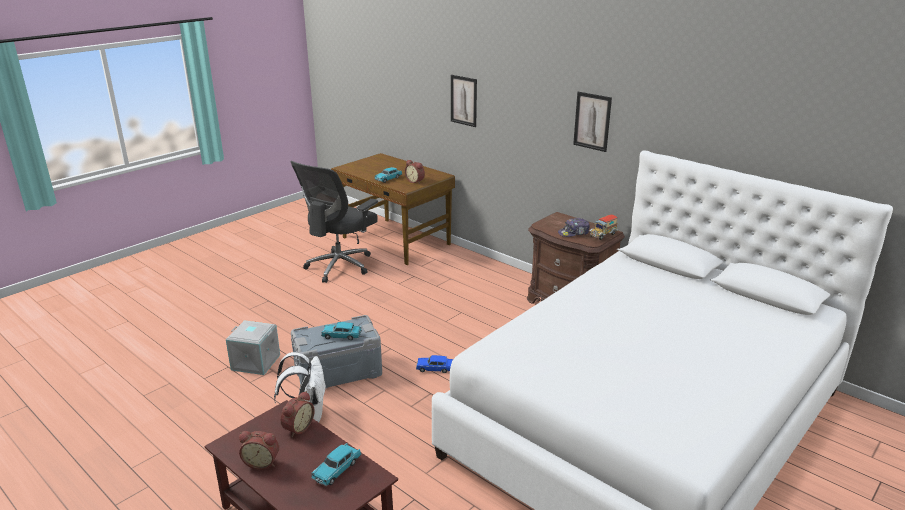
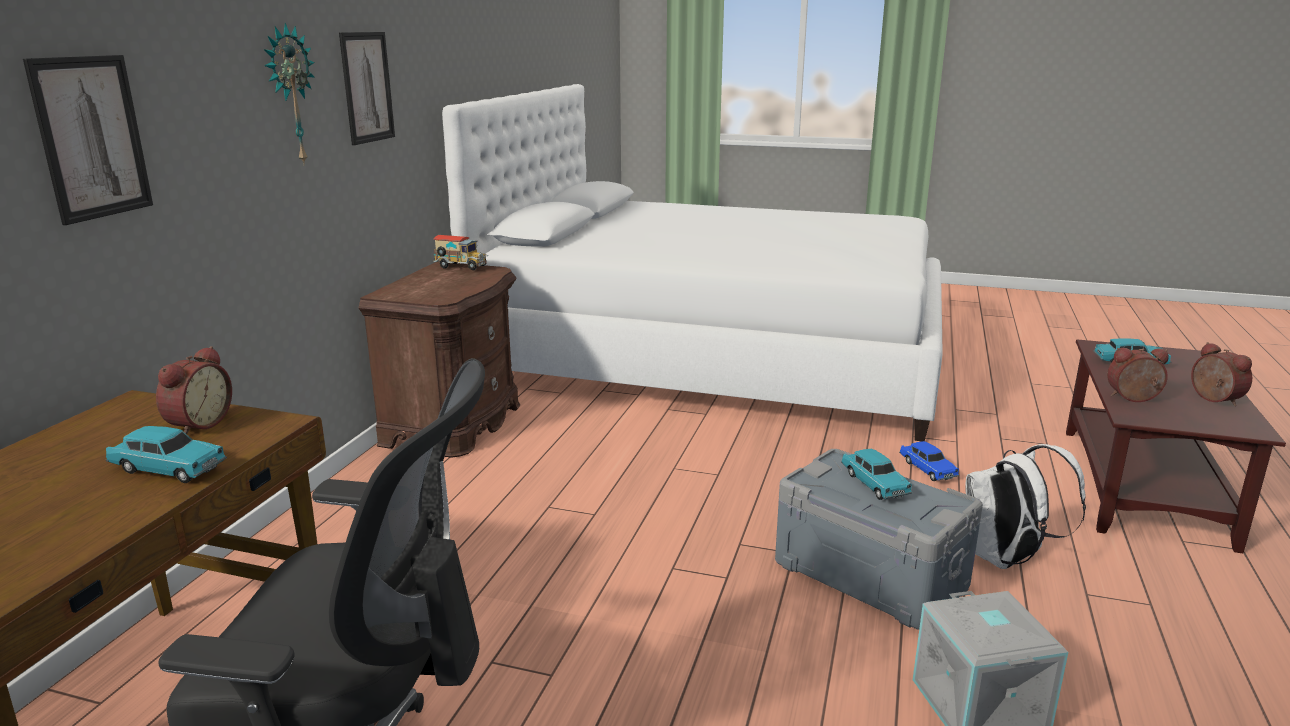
camera: 115 degrees left, 5 degrees down
blue toy car [416,355,453,373] -> blue toy car moved to [899,441,959,481]
cap [558,218,590,237] -> none
none -> wall clock [264,23,315,165]

